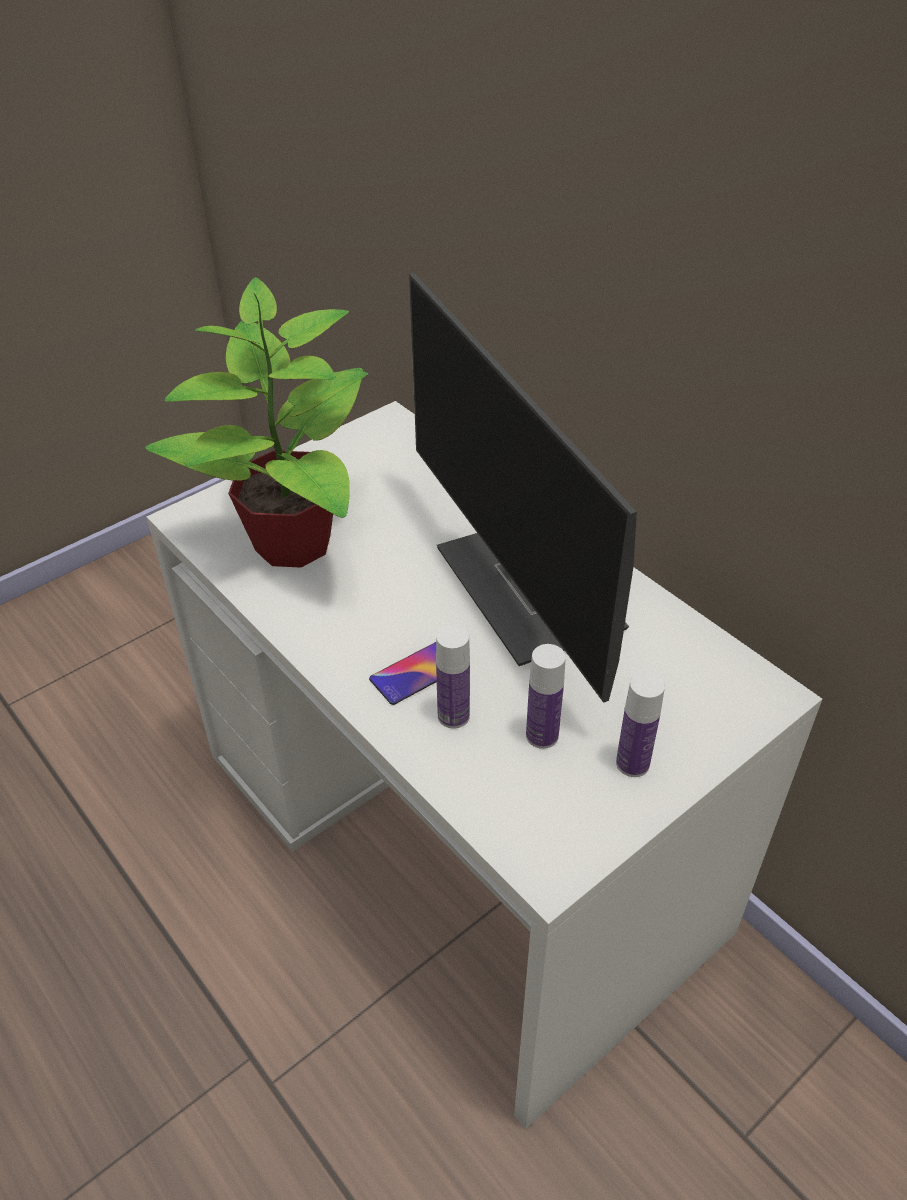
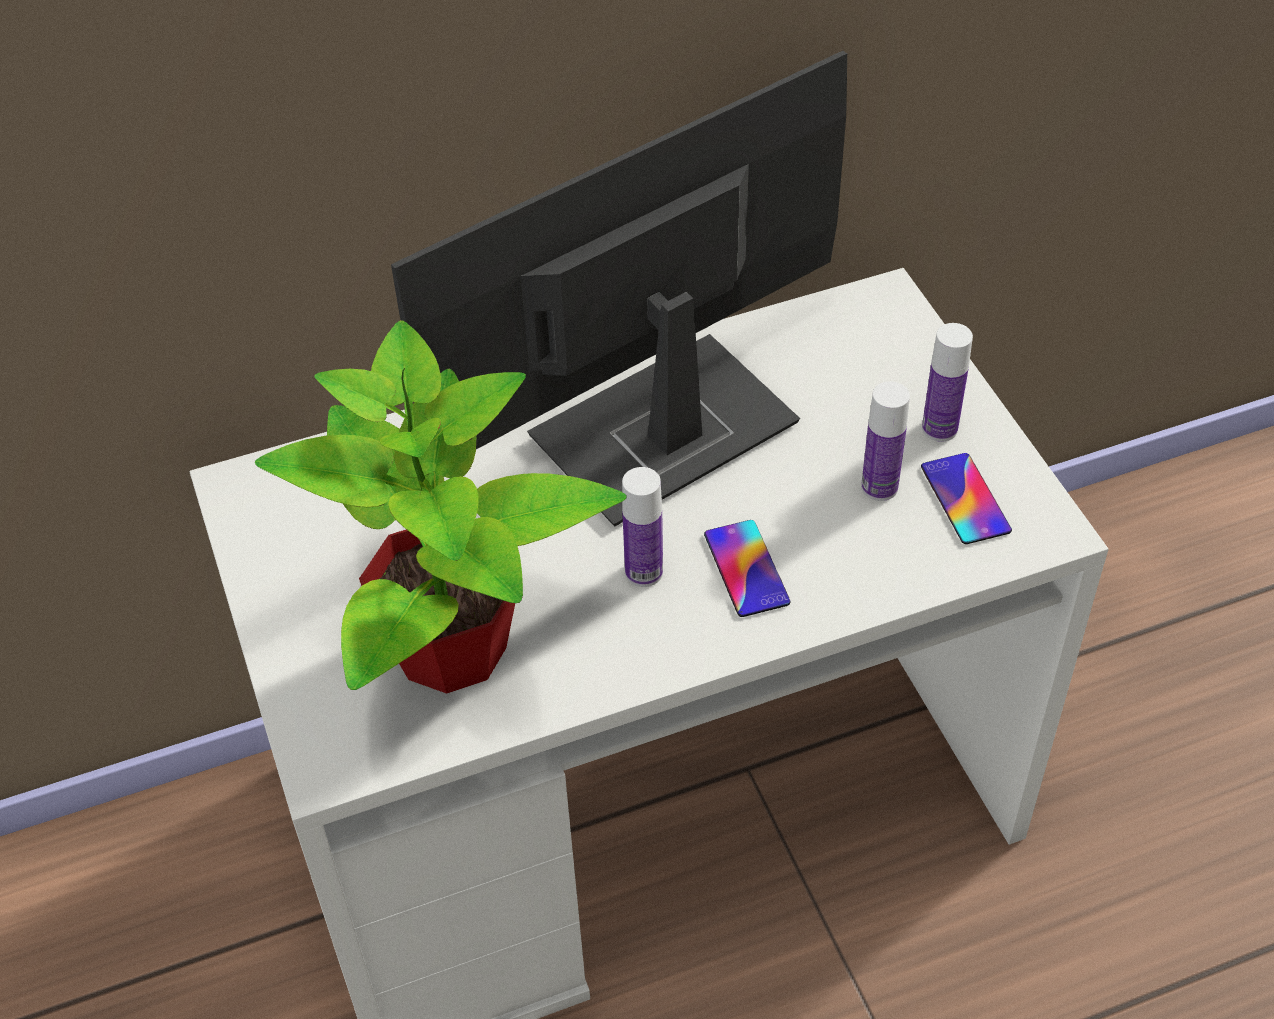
camera: 70 degrees left, 5 degrees up
monitor [409,273,637,703] -> monitor turned 150 degrees clockwise [391,51,847,527]
bottle [436,625,470,729] -> bottle moved to [622,467,663,587]
none -> phone [921,453,1012,544]

